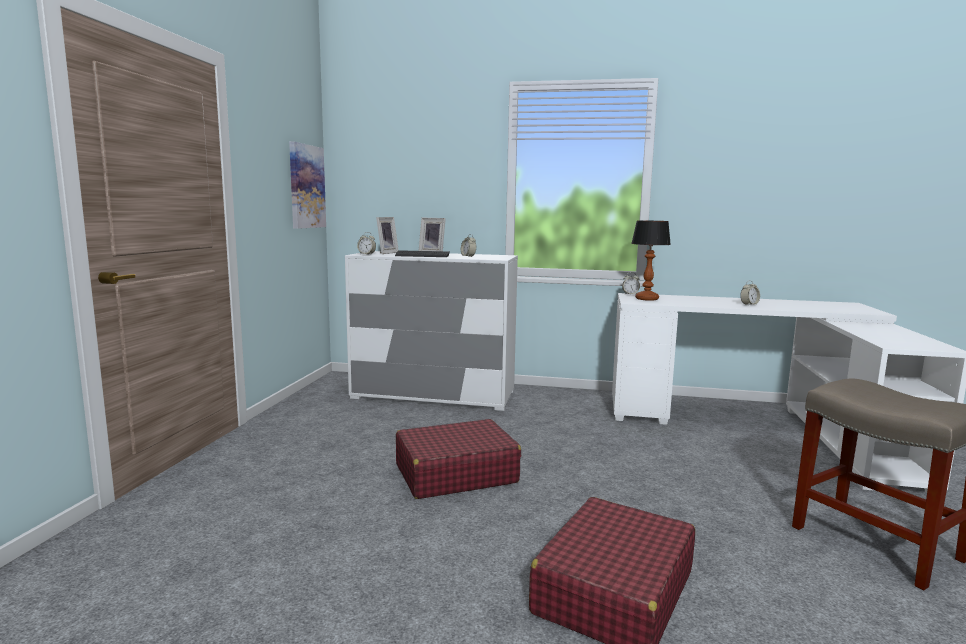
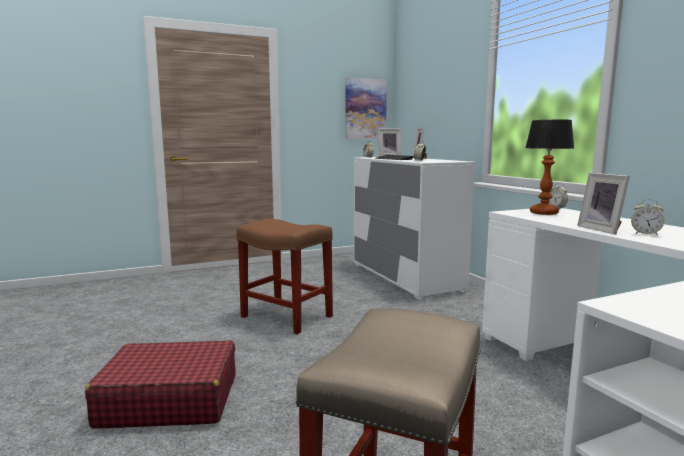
camera: 55 degrees right, 0 degrees up
red suitcase [396,419,521,499] -> brown stool [237,219,333,334]
none -> picture frame [577,173,630,234]

